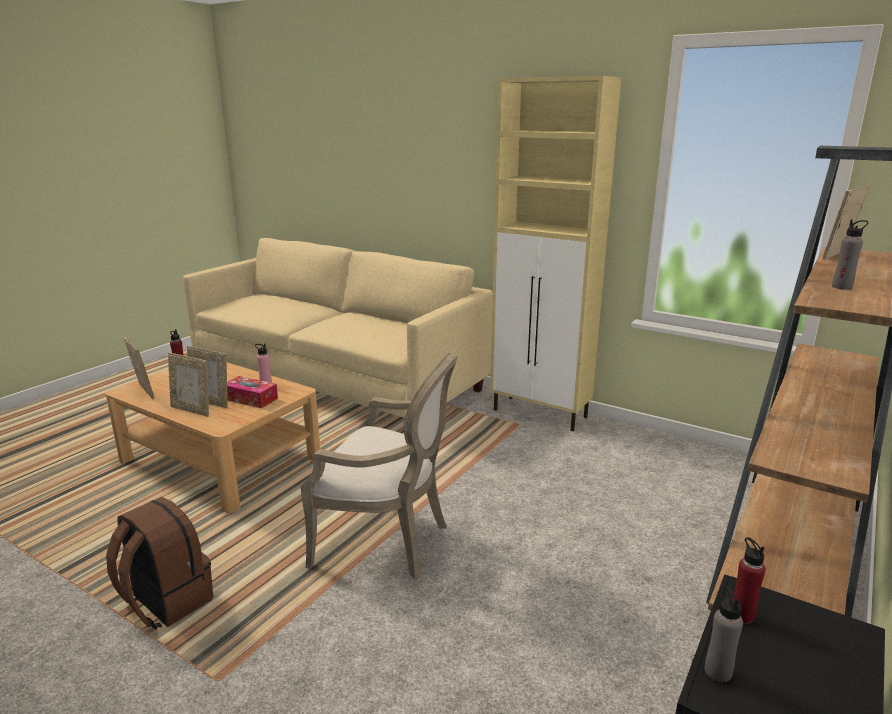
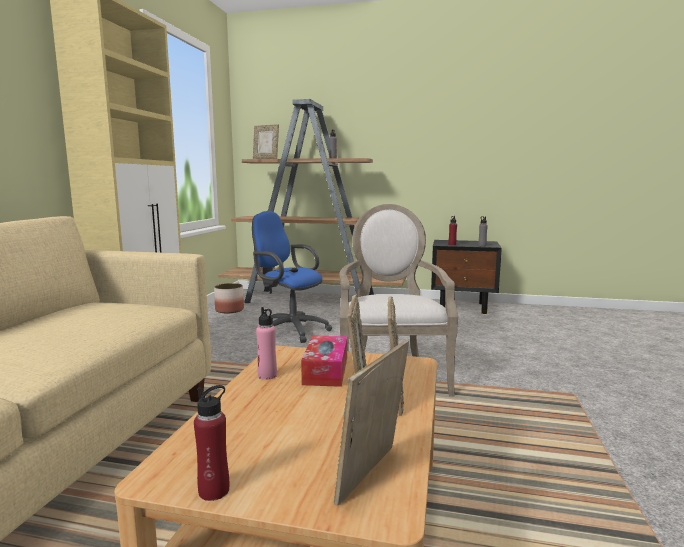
camera: 110 degrees left, 10 degrees down
brown backpack [106,497,213,630] -> none
none -> planter [214,283,244,313]
none -> blue office chair [252,211,332,343]

